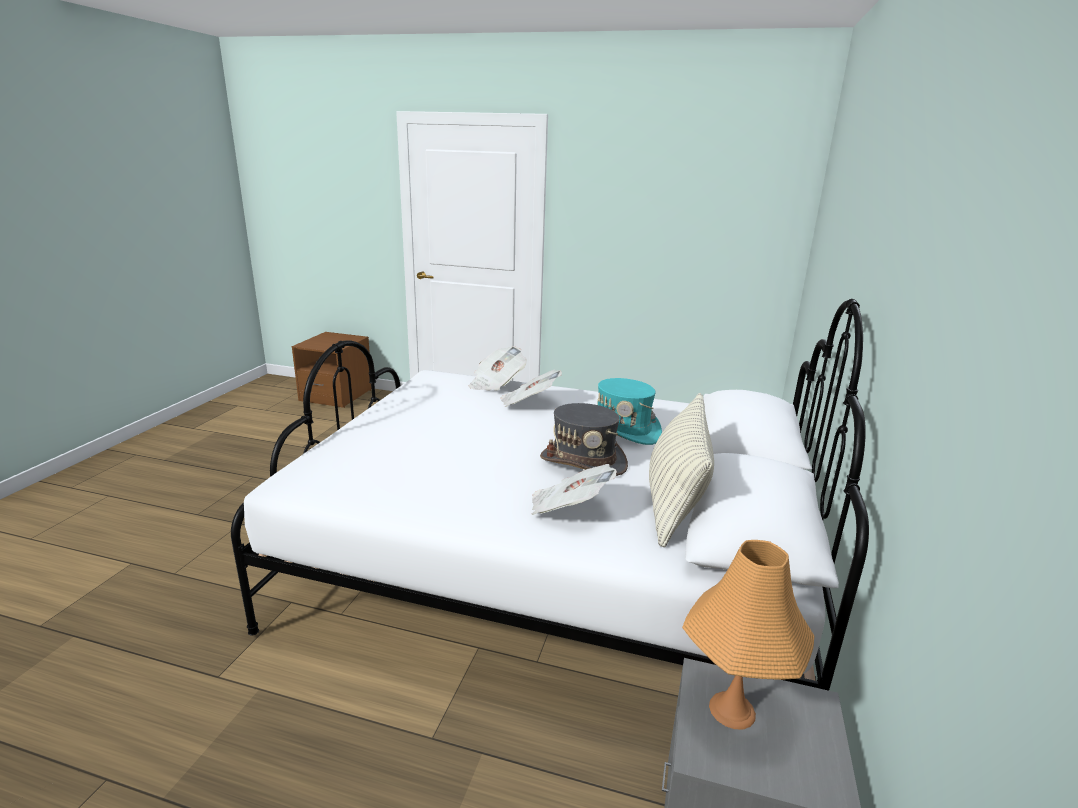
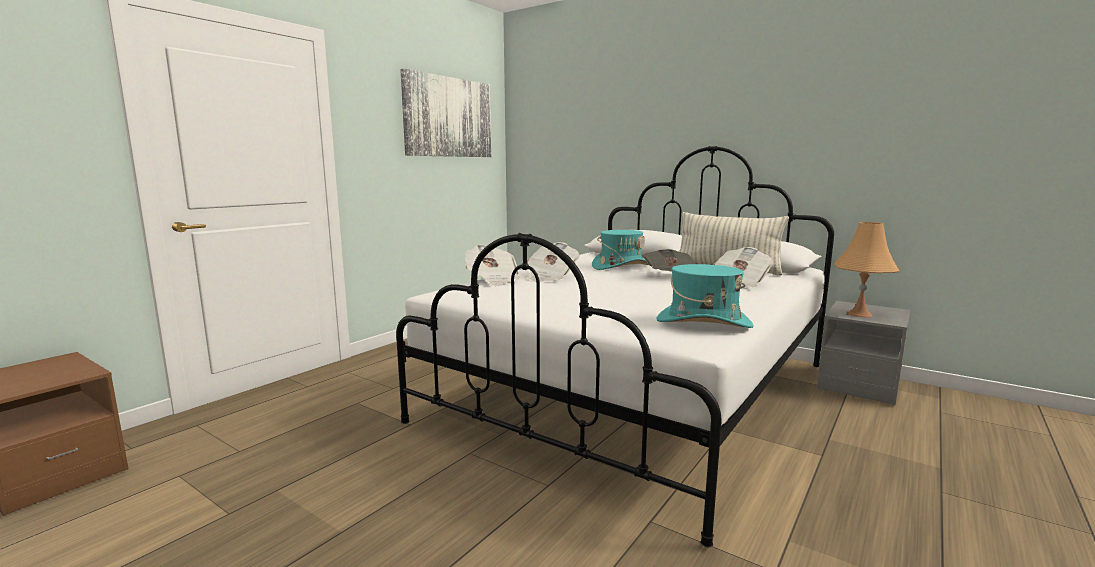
camera: 70 degrees left, 10 degrees down
grey hat [540,403,628,476] -> newspaper [642,249,697,272]
none -> picture [400,69,492,157]
none -> turquoise hat [656,264,753,328]

